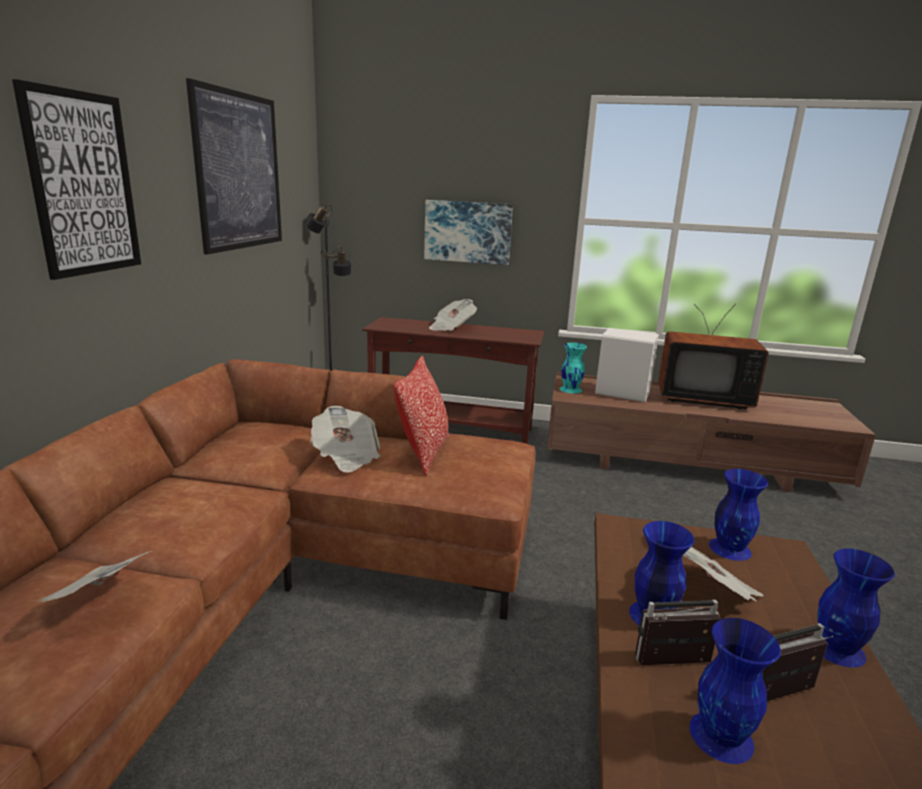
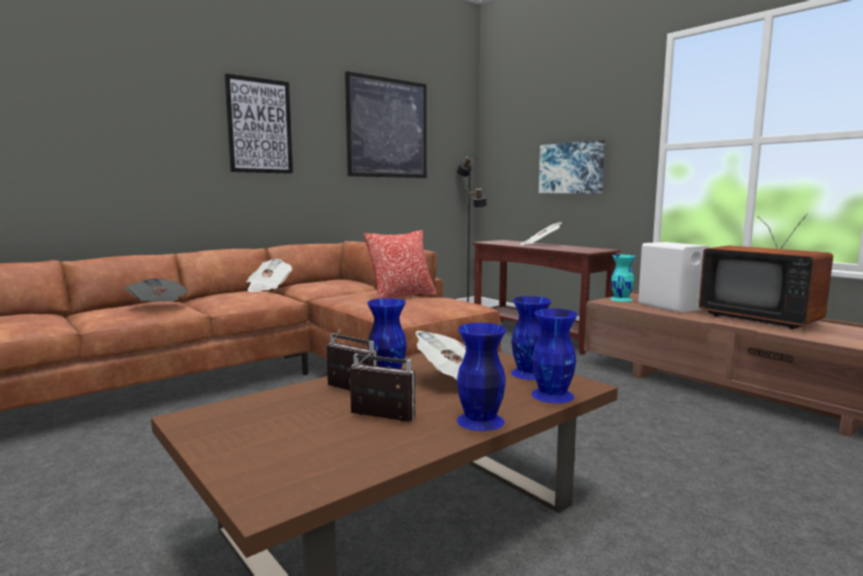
camera: 40 degrees right, 10 degrees down
newspaper [310,406,380,473] -> newspaper moved to [246,259,292,292]
blue vase [690,618,781,764] -> blue vase moved to [531,308,578,403]

